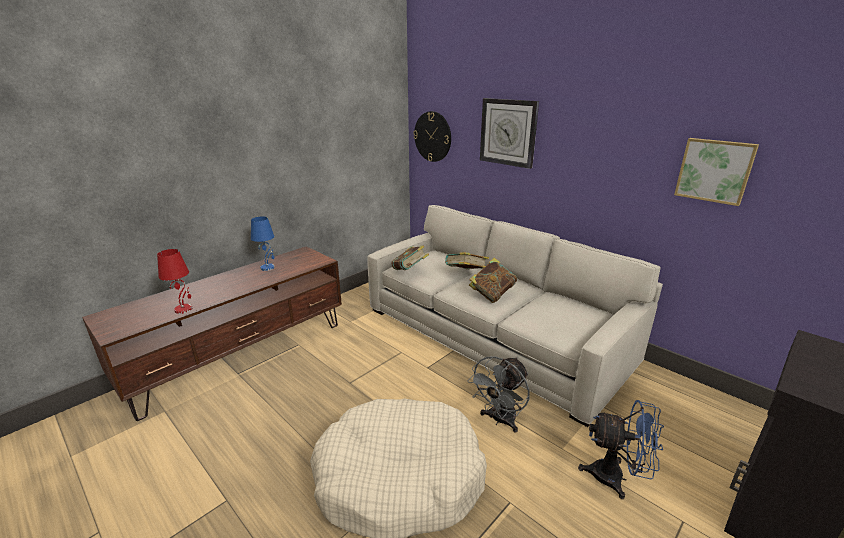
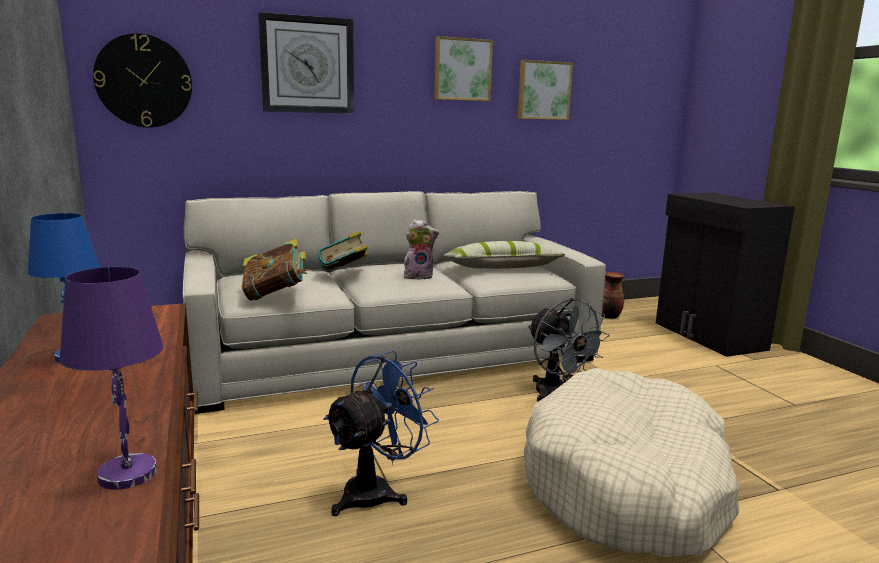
camera: 65 degrees left, 10 degrees down
red table lamp [157,249,192,314] -> purple table lamp [60,267,163,490]
book [469,258,517,303] -> plush toy [404,219,439,280]
blue fan [578,400,664,499] -> blue fan moved to [323,351,439,516]
none -> picture [434,36,493,101]
none -> pillow [443,241,565,269]
none -> vase [602,272,624,319]

